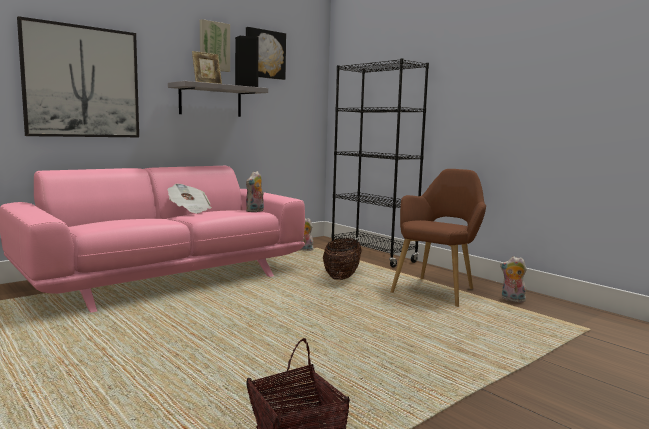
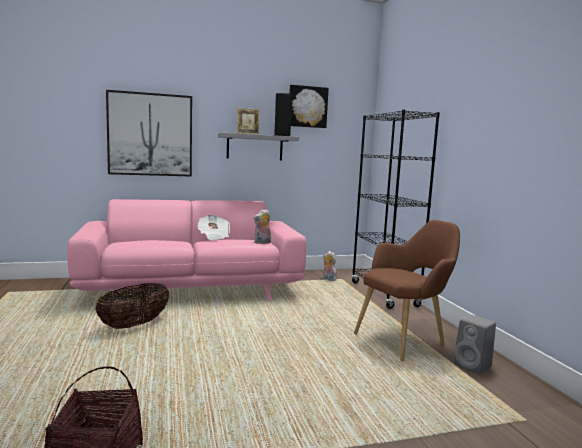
camera: 25 degrees right, 0 degrees up
picture [200,19,230,72] -> none
basket [323,238,362,280] -> basket moved to [96,283,169,329]
plush toy [500,256,527,303] -> grey speaker [453,315,496,374]

